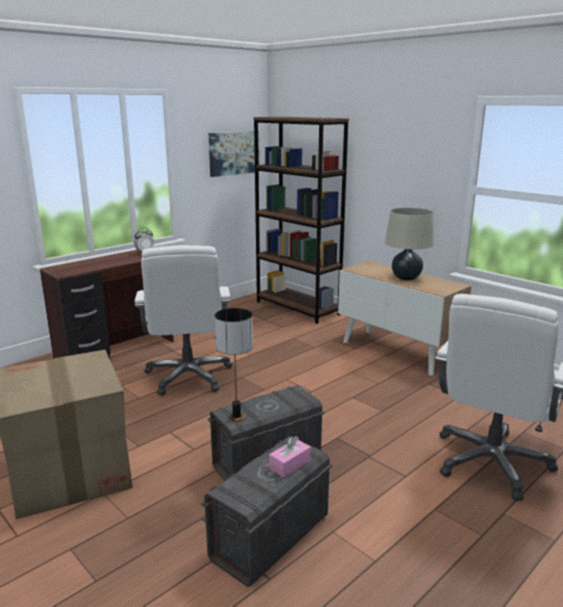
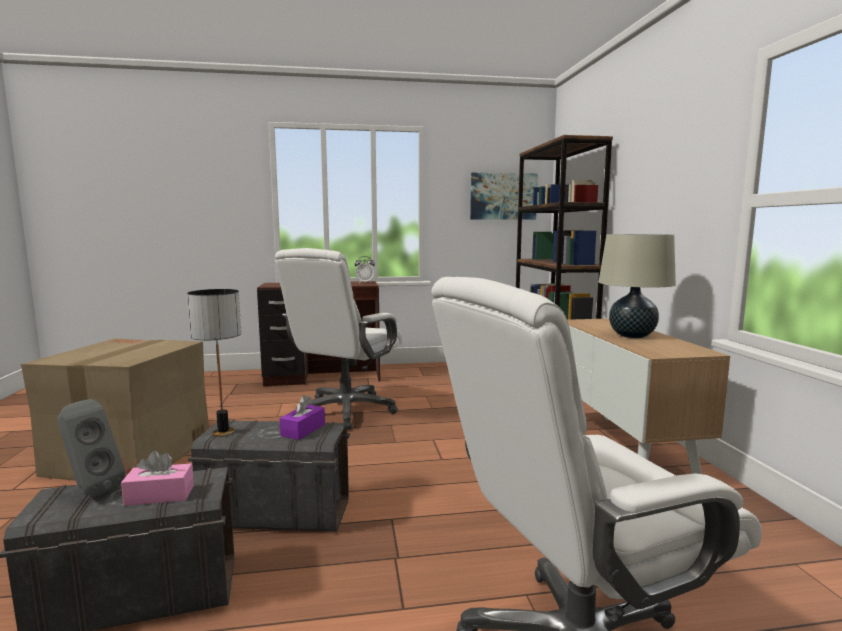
camera: 35 degrees right, 10 degrees down
none -> grey speaker [57,399,125,497]
none -> purple tissue box [280,395,325,440]

